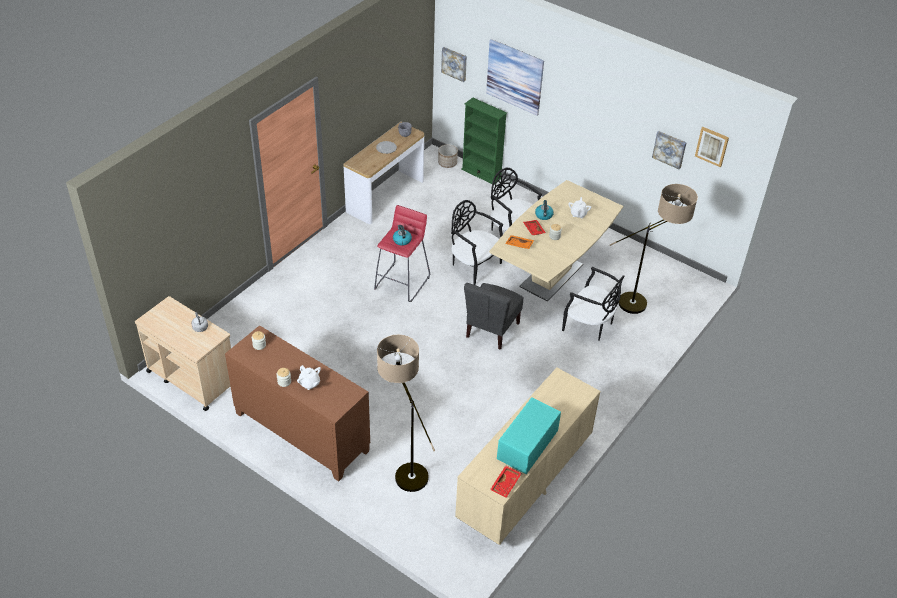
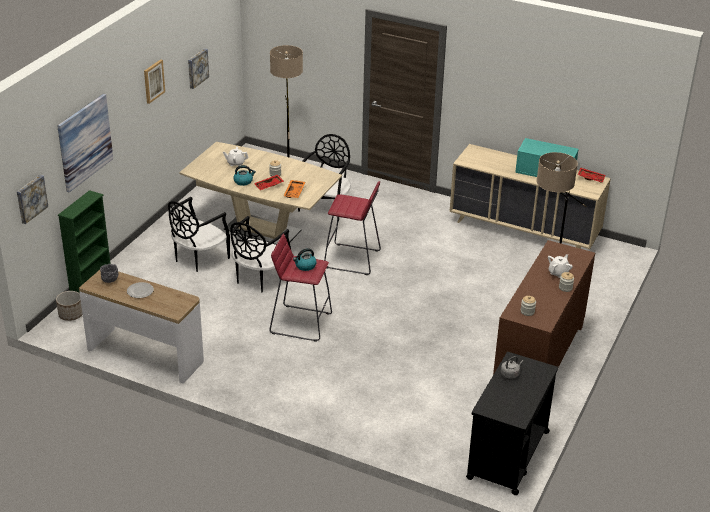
camera: 100 degrees left, 10 degrees down
beige cart [135,296,231,411] -> black cart [466,352,558,495]
grey chair [464,283,524,350] -> red stool [324,181,381,275]
picture [695,127,729,167] -> picture moved to [144,59,165,104]

